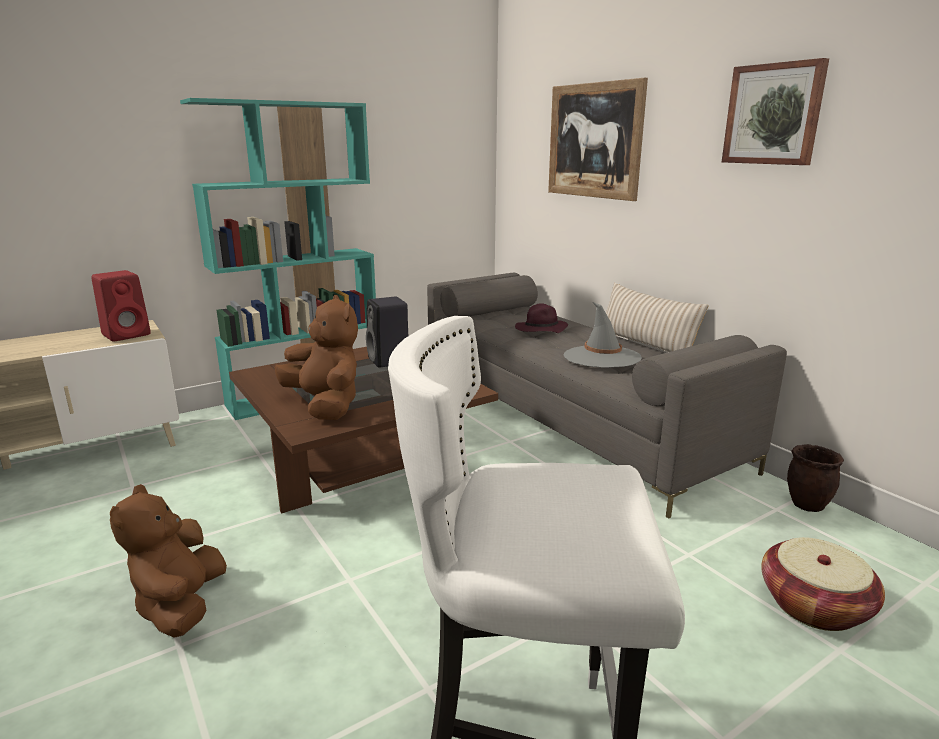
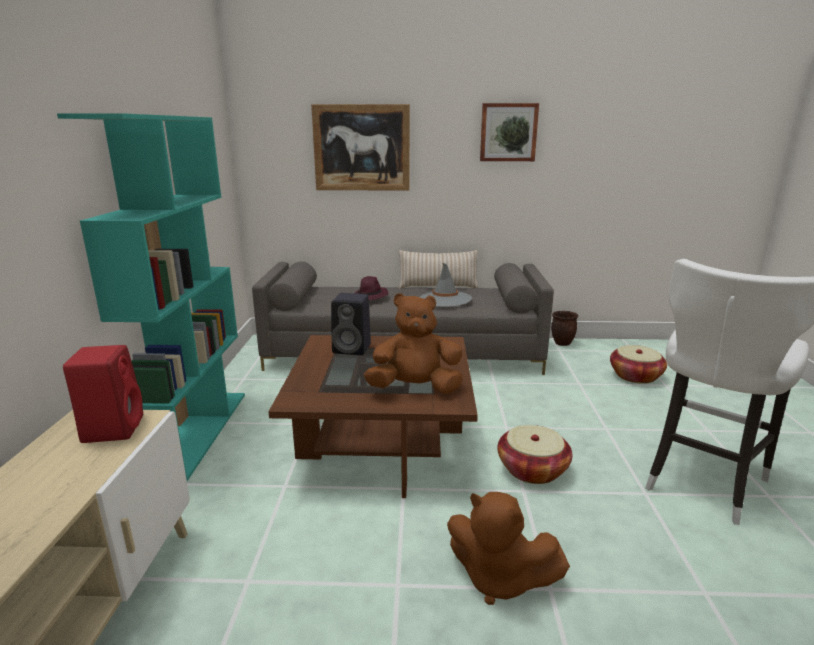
camera: 55 degrees left, 0 degrees up
none -> basket [497,425,572,484]

